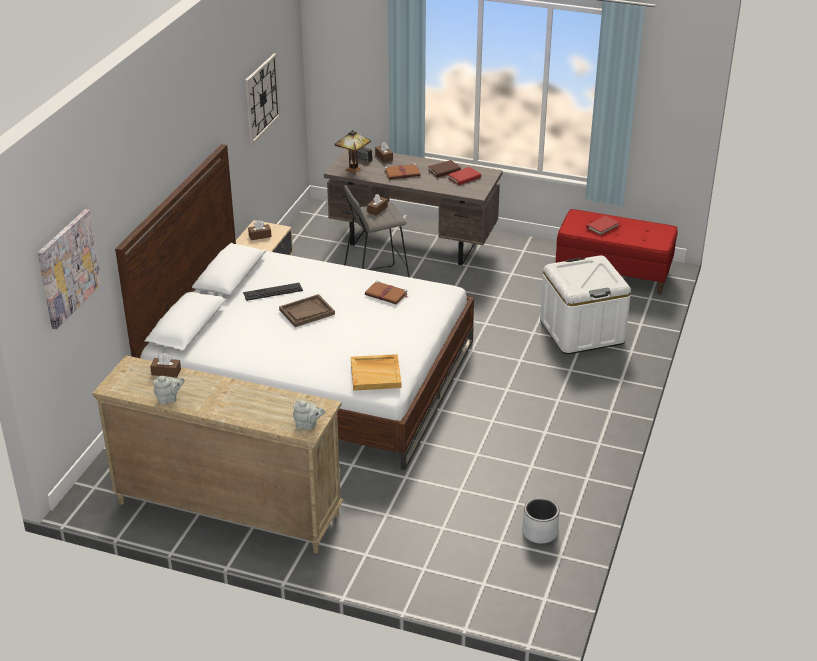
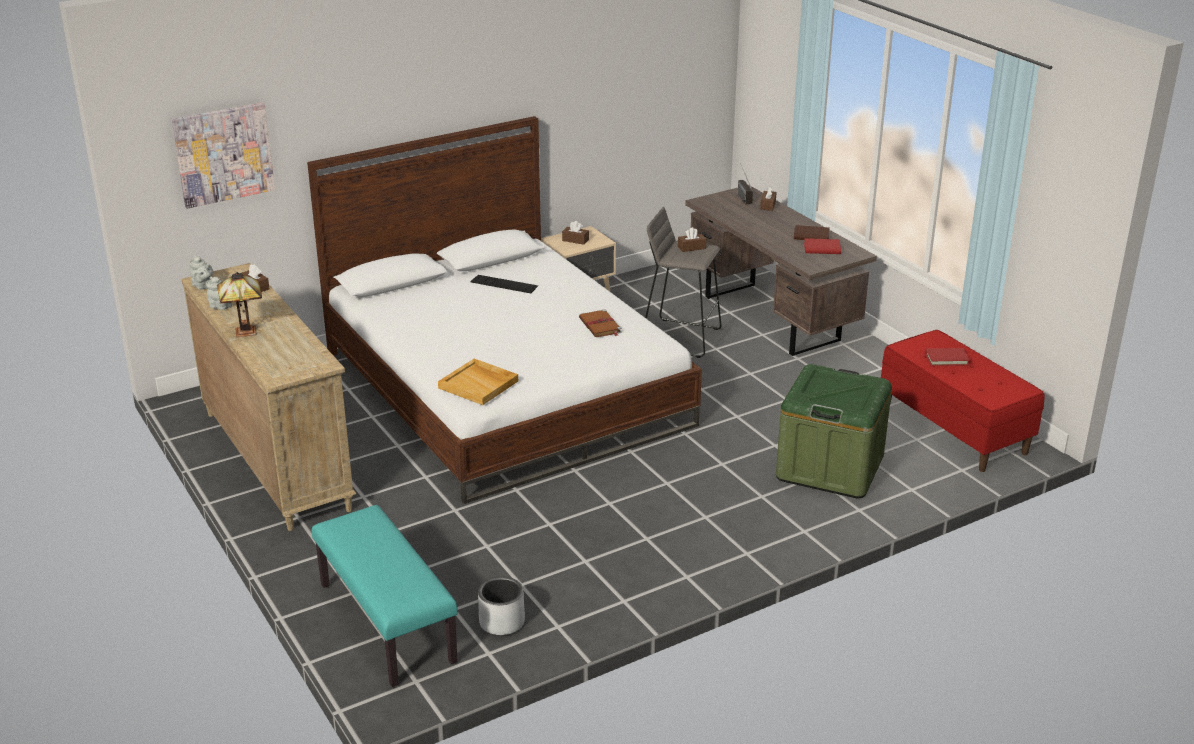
camera: 40 degrees right, 5 degrees down
wall clock [245,54,280,144] -> none
brown tray [279,294,335,327] -> none
grey teapot [293,400,325,430] -> grey teapot moved to [189,255,213,290]
table lamp [334,130,371,173] -> table lamp moved to [217,272,262,337]
brown book [385,164,420,179] -> none
white storage box [540,255,631,354] -> green storage box [776,364,892,498]
none -> turquoise bench [312,505,458,687]

